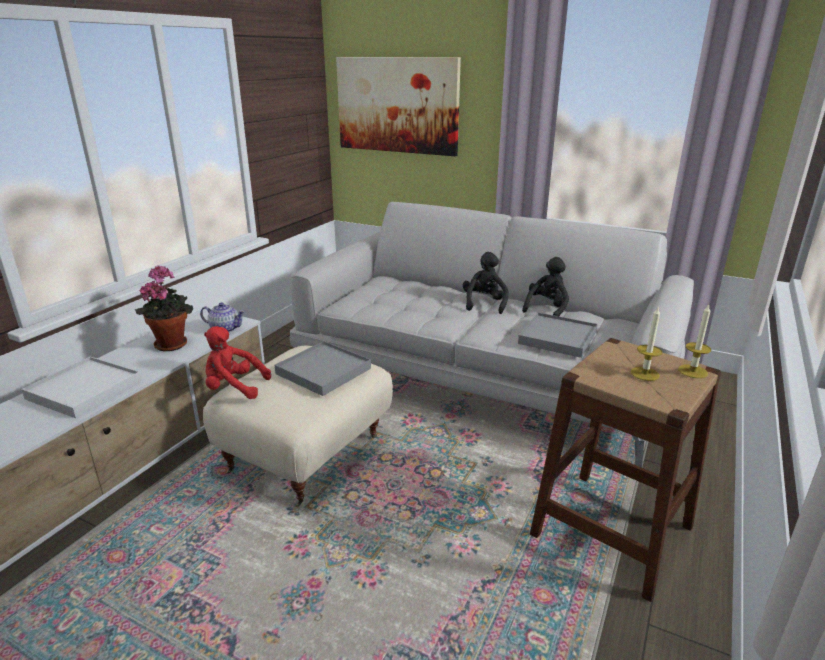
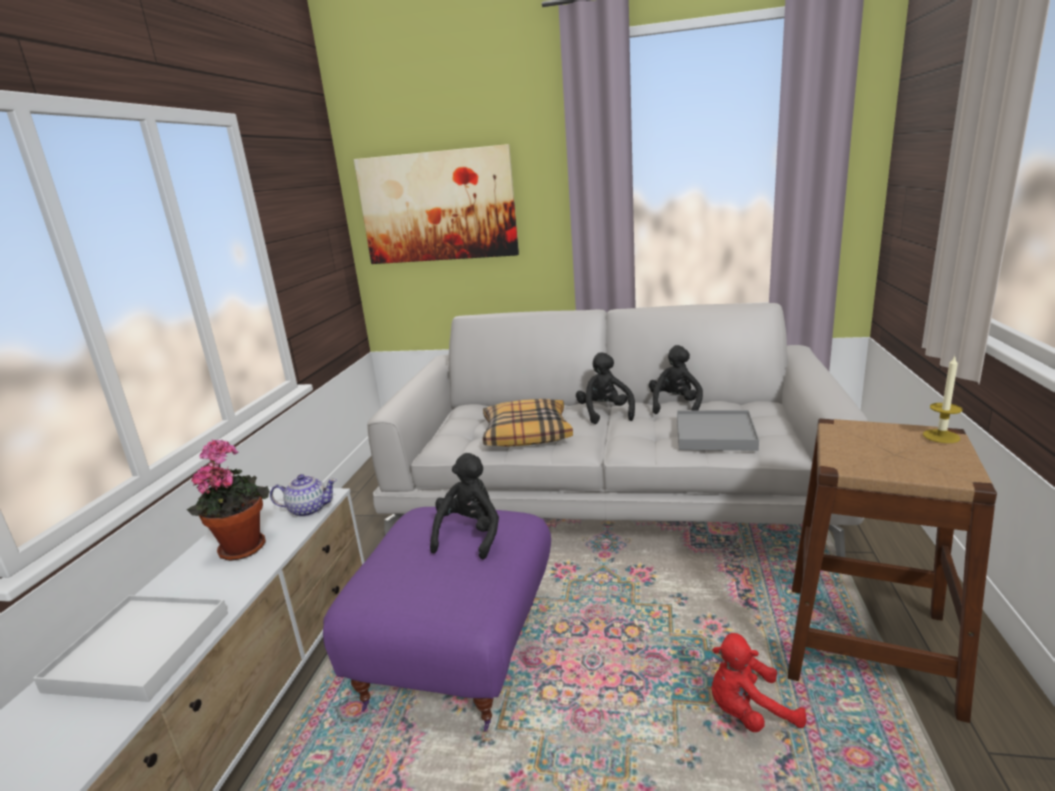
camera: 15 degrees left, 5 degrees down
beige ottoman [203,346,393,507] -> purple ottoman [323,507,551,732]
red plush toy [204,326,271,399] -> red plush toy moved to [711,633,807,732]
grey tray [275,341,371,396] -> black plush toy [430,453,499,560]
candle [631,308,662,381] -> none
none -> pillow [483,399,573,447]

